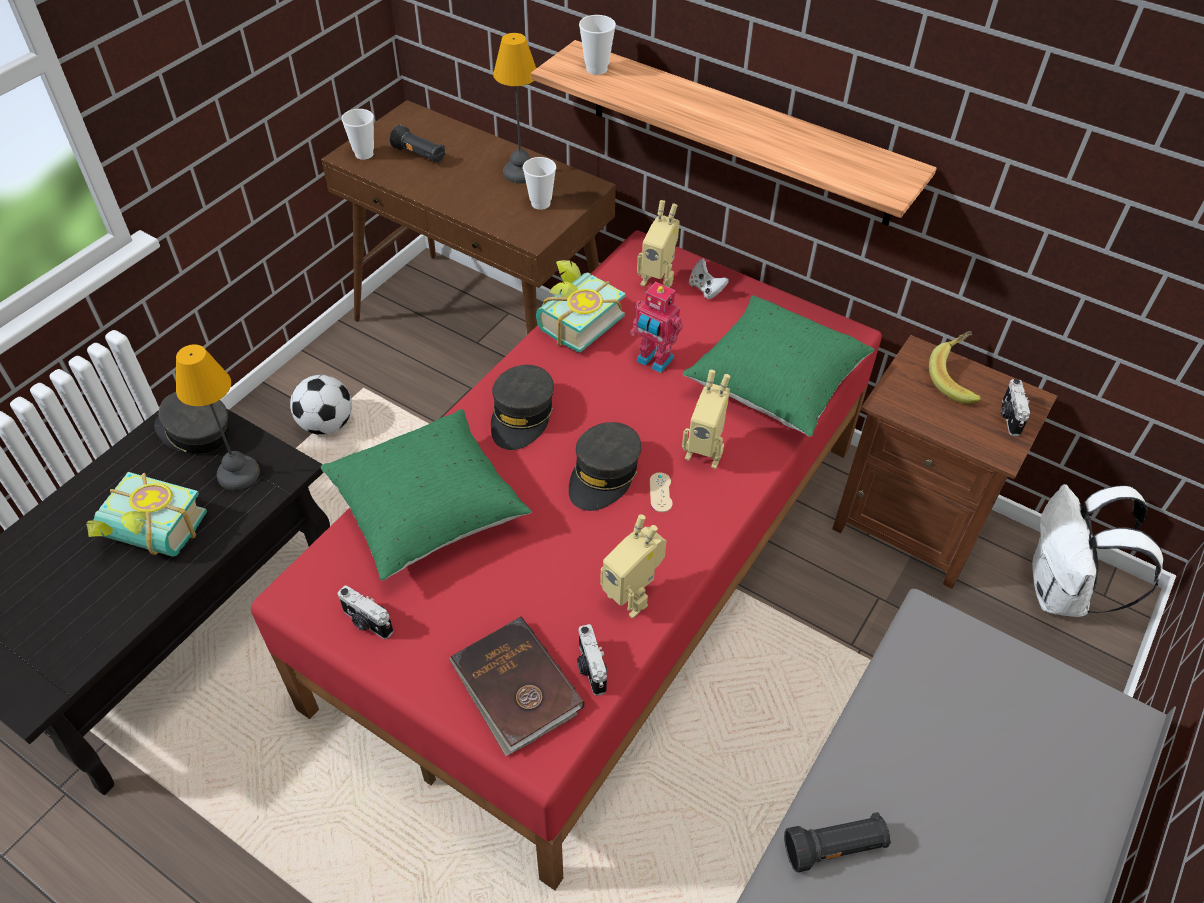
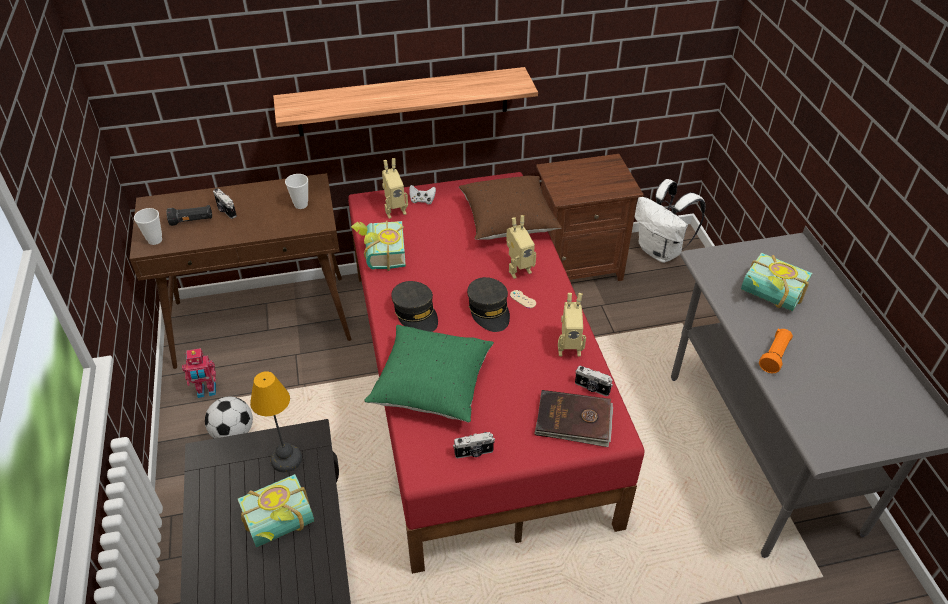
camera: 45 degrees left, 5 degrees down
grey cap [154,392,229,454] -> none
table lamp [493,33,536,184] -> none
cup [579,15,616,75] -> none
toy robot [630,282,683,373] -> toy robot moved to [182,348,216,398]
green pillow [683,295,875,437] -> brown pillow [459,176,562,240]
black flashlight [784,812,891,872] -> orange flashlight [759,329,793,373]
banana [929,331,981,404] -> none
camera [1001,379,1031,436] -> camera moved to [213,188,237,219]
none -> book [741,253,812,311]

